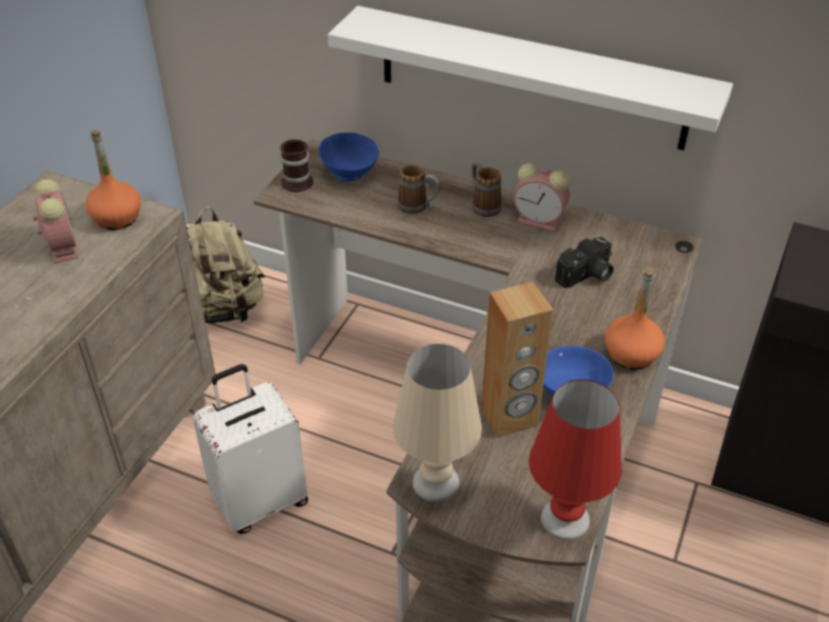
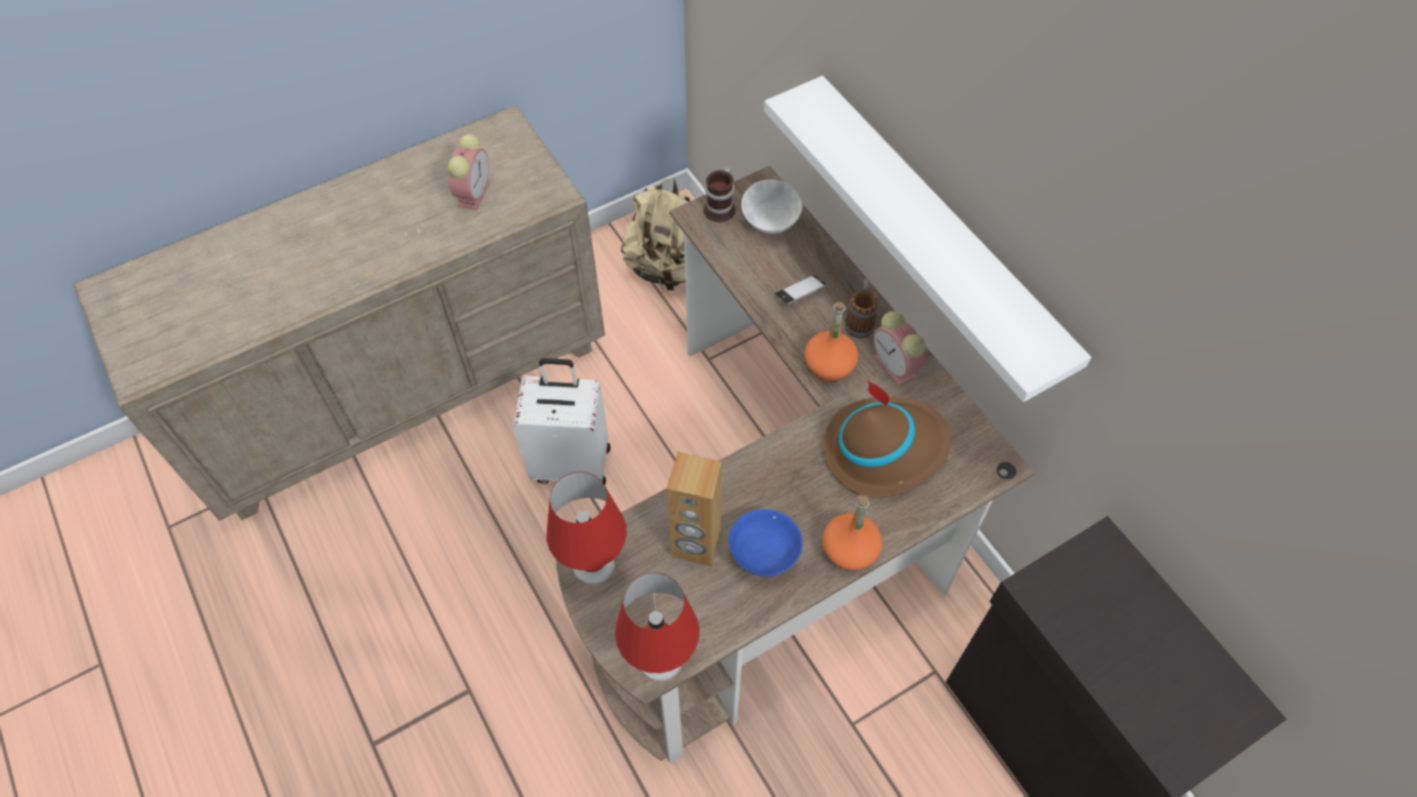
camera: 35 degrees right, 15 degrees up
orange bottle [85,130,141,230] -> orange bottle moved to [804,302,858,382]
blue bowl [319,133,379,181] -> white bowl [741,180,803,234]
beige table lamp [393,344,482,502] -> red table lamp [547,472,627,585]
mug [397,164,440,214] -> phone [775,275,827,305]
camera [555,237,614,288] -> brown hat [823,379,951,497]

